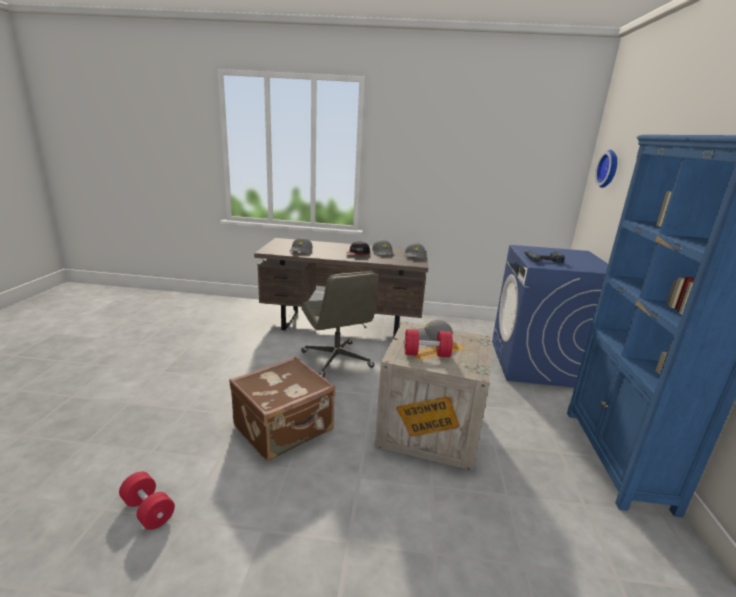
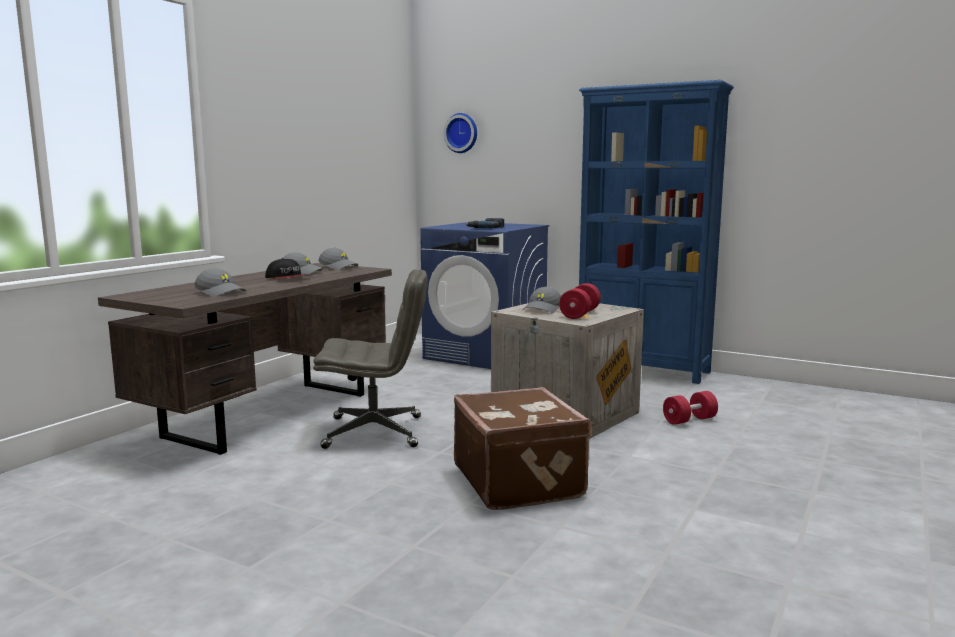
camera: 65 degrees left, 10 degrees down
red dumbbell [119,472,175,530] -> red dumbbell moved to [663,391,718,425]

